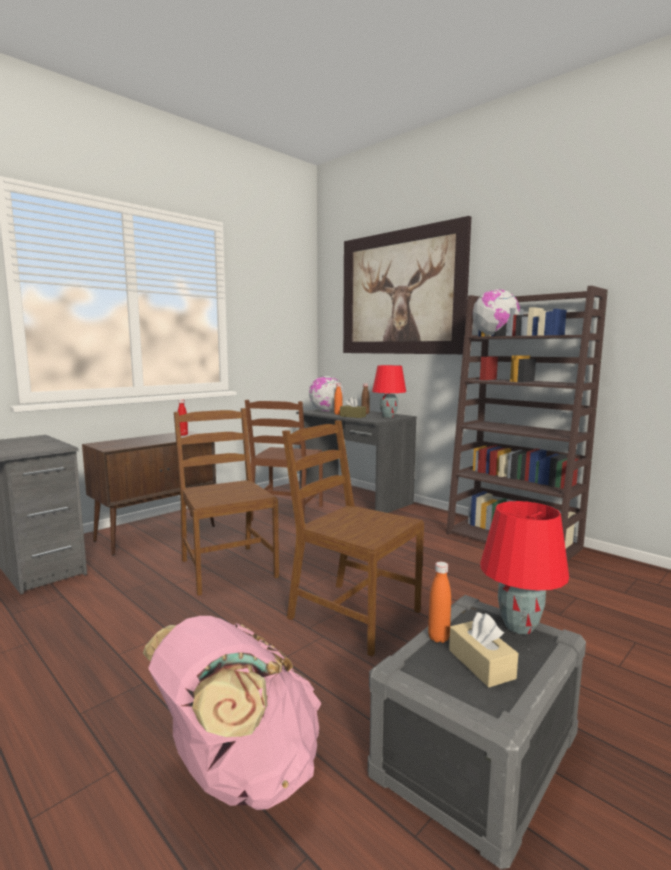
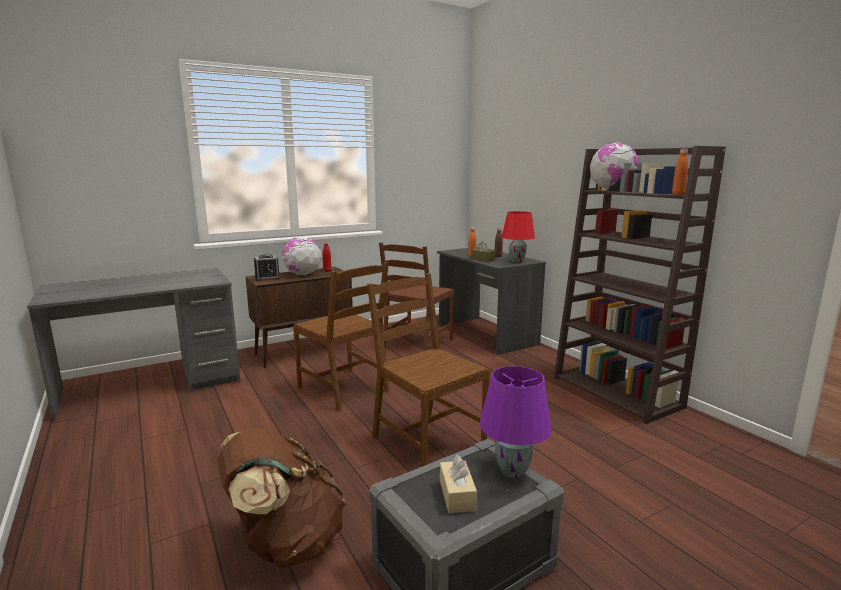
camera: 15 degrees right, 5 degrees up
pink backpack [143,616,321,810] -> brown backpack [217,428,346,568]
brown chair [174,408,279,596] -> brown chair turned 150 degrees clockwise [293,262,390,411]
globe [309,376,344,411] -> globe moved to [282,237,322,275]
picture [343,216,471,354] -> none
orange bottle [428,562,451,643] -> orange bottle moved to [672,149,688,195]
red table lamp [480,501,569,634] -> purple table lamp [480,366,552,478]
none -> alarm clock [254,254,281,281]

